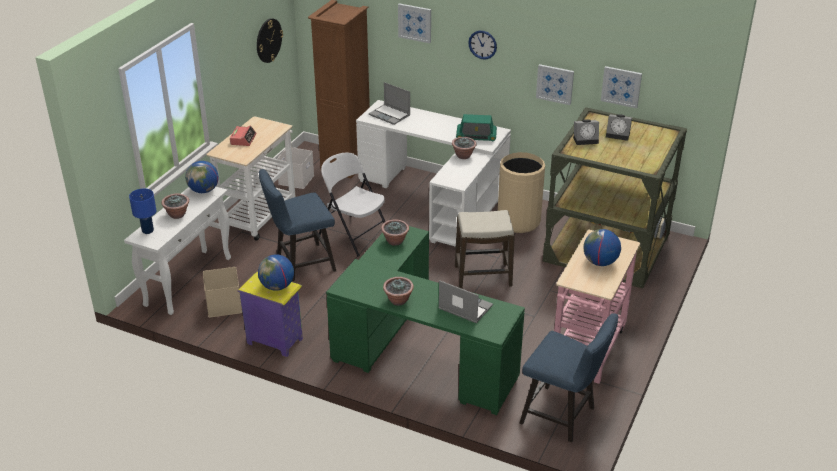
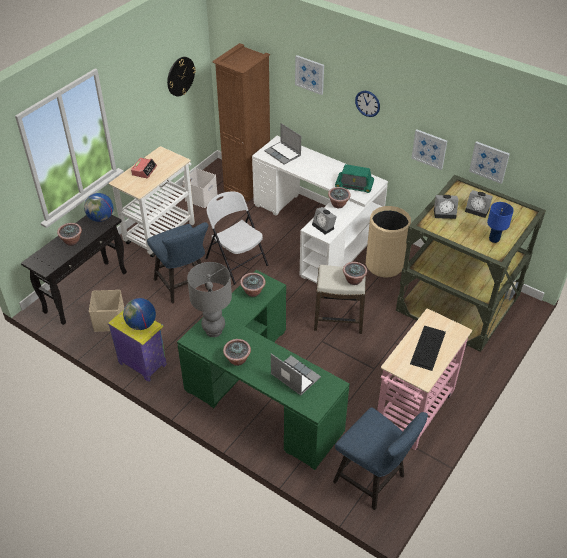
camera: 10 degrees right, 10 degrees up
white console table [124,187,231,315] -> black console table [21,215,127,325]
blue table lamp [129,188,156,234] -> blue table lamp moved to [487,202,514,243]
blue chair [259,169,336,281] -> blue chair turned 105 degrees counterclockwise [147,222,208,304]
globe [583,229,621,266] -> keyboard [410,325,446,371]
none -> grey table lamp [187,262,232,337]
none -> alarm clock [312,207,337,235]
none -> potted plant [343,262,367,285]

